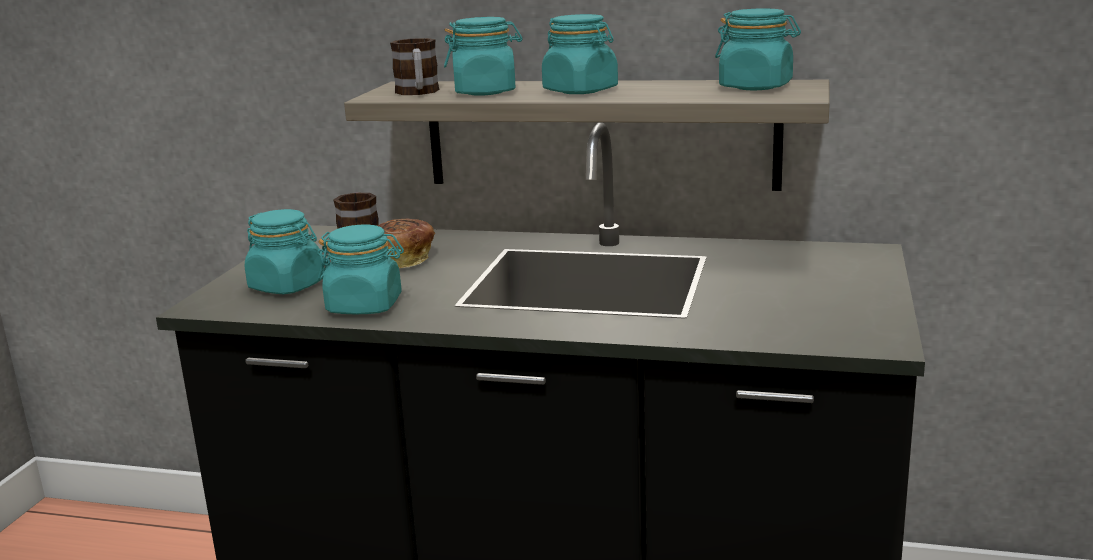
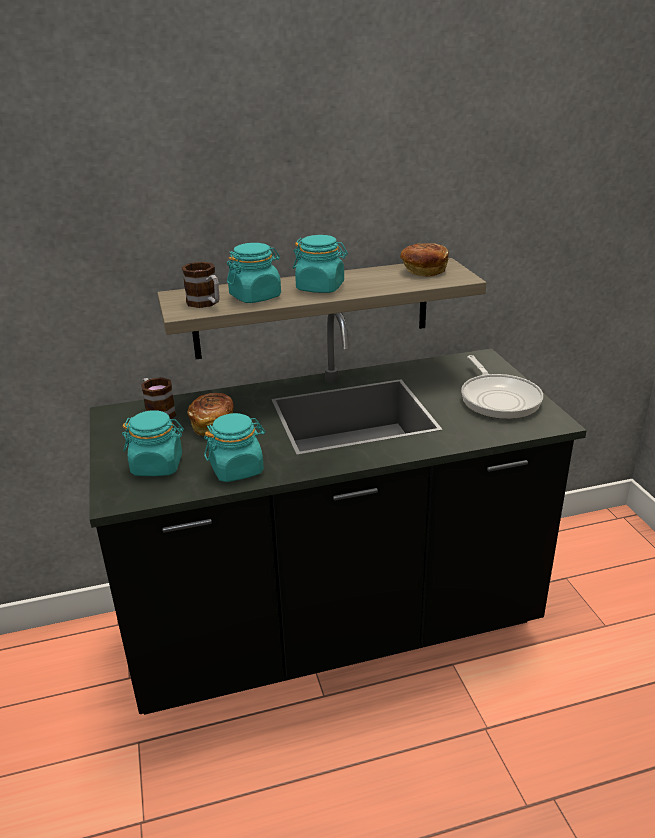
camera: 30 degrees left, 10 degrees up
turquoise jar [715,8,801,90] -> bread [400,243,449,277]
none -> frying pan [461,355,543,419]

